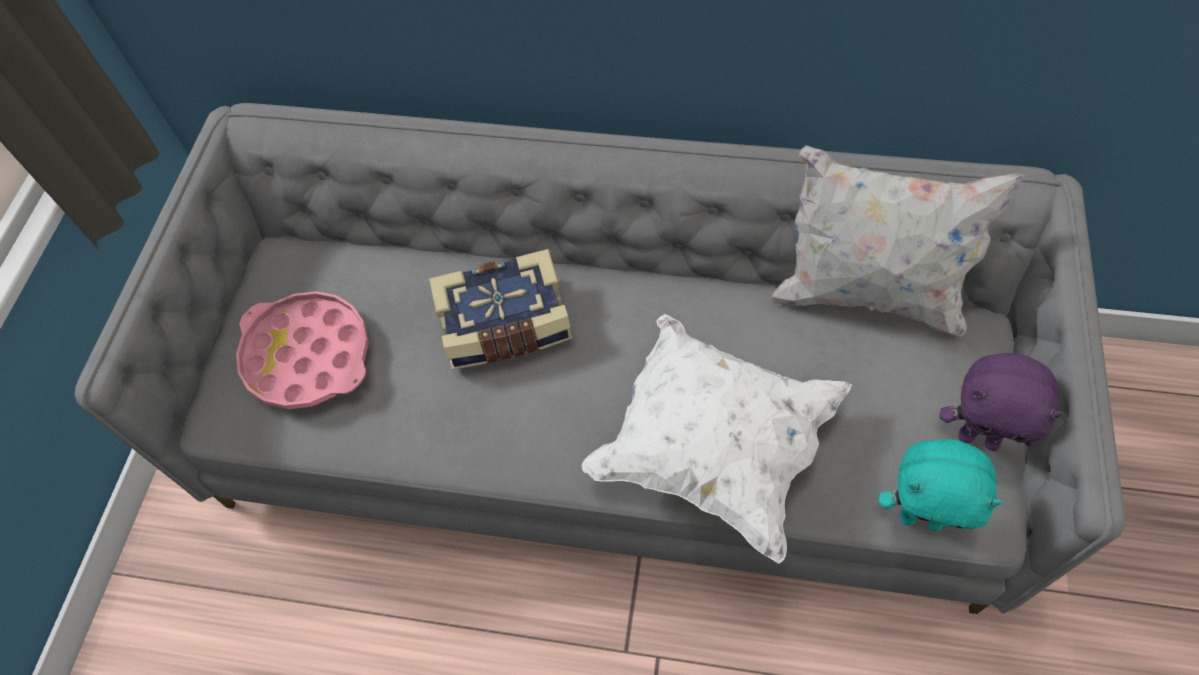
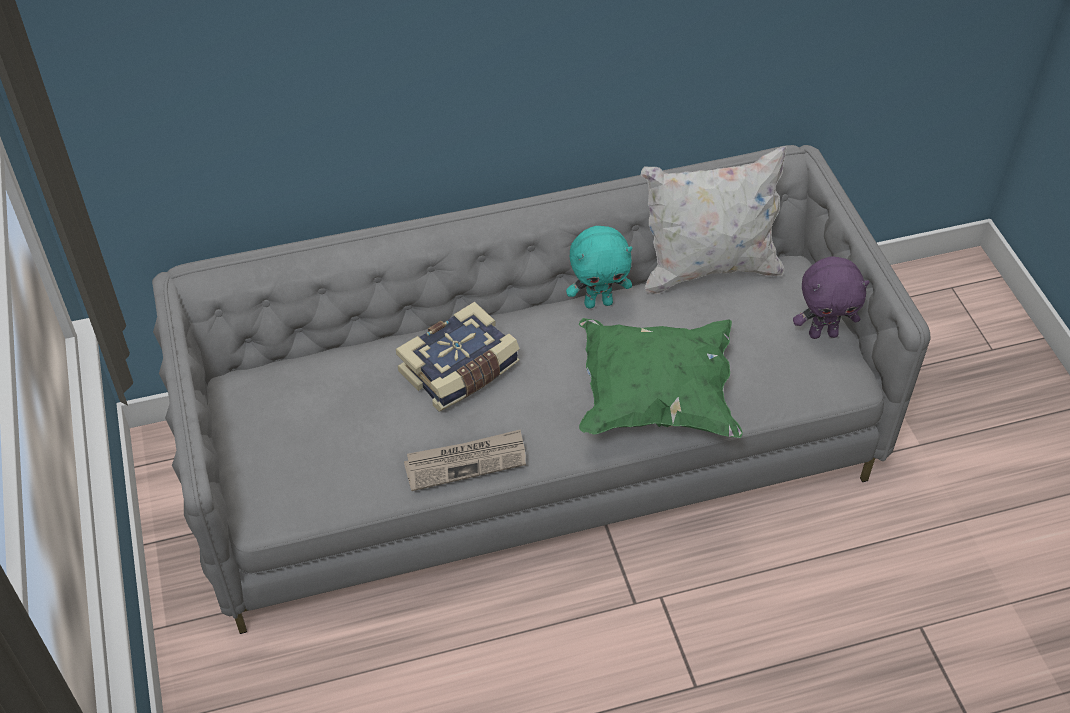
camera: 30 degrees left, 10 degrees down
pink tray [236,291,369,409] -> none
white pillow [582,314,852,564] -> green pillow [579,318,743,438]
turquoise plush toy [879,439,1002,532] -> turquoise plush toy moved to [566,226,633,309]
none -> newspaper [404,429,526,491]

